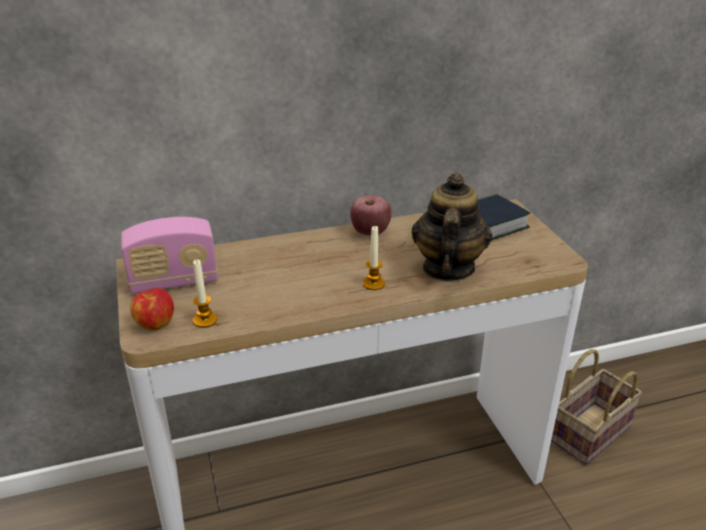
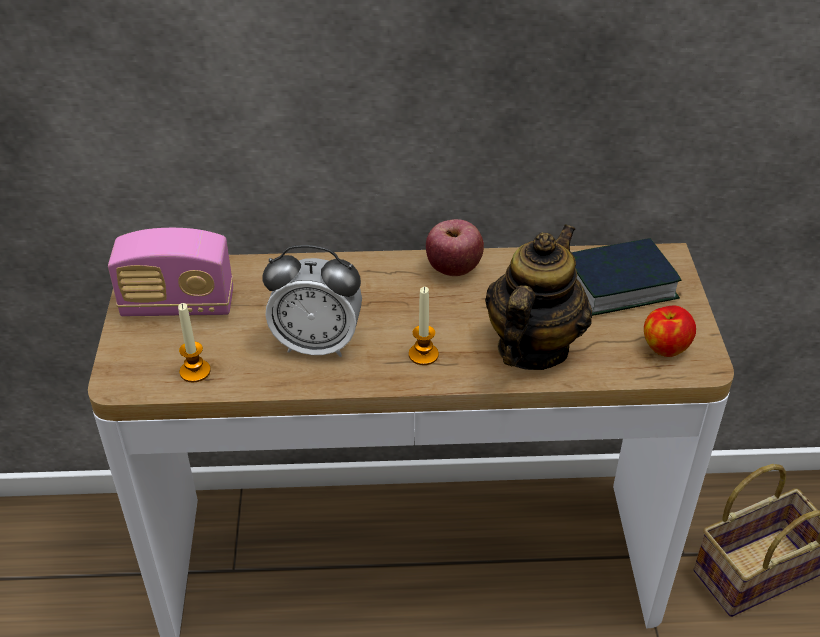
camera: 15 degrees right, 10 degrees up
apple [130,288,174,330] -> apple moved to [644,306,696,357]
none -> alarm clock [262,245,362,357]

